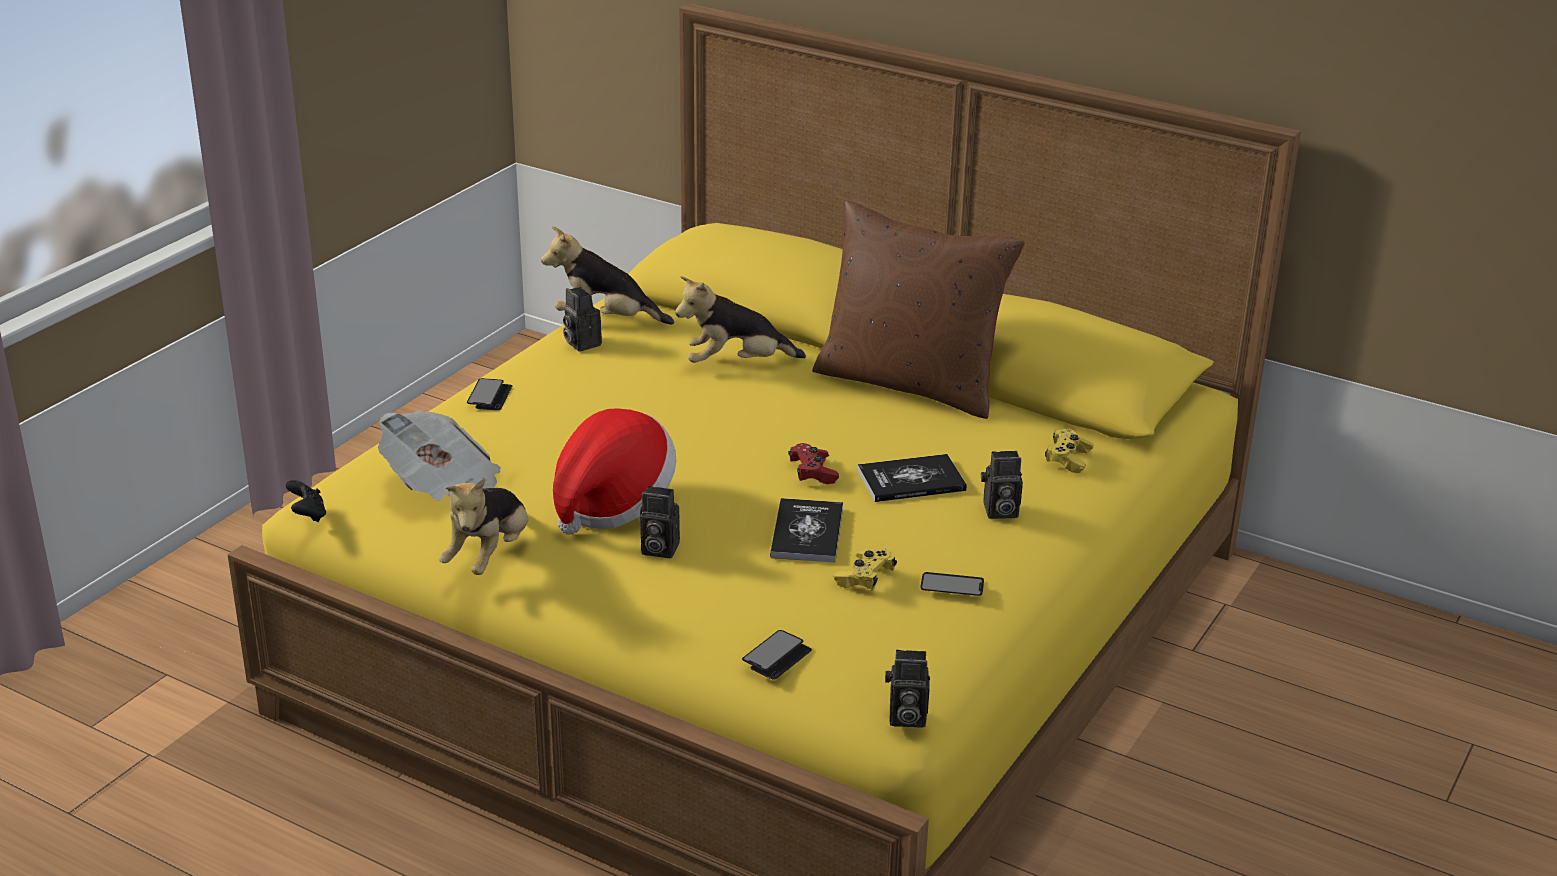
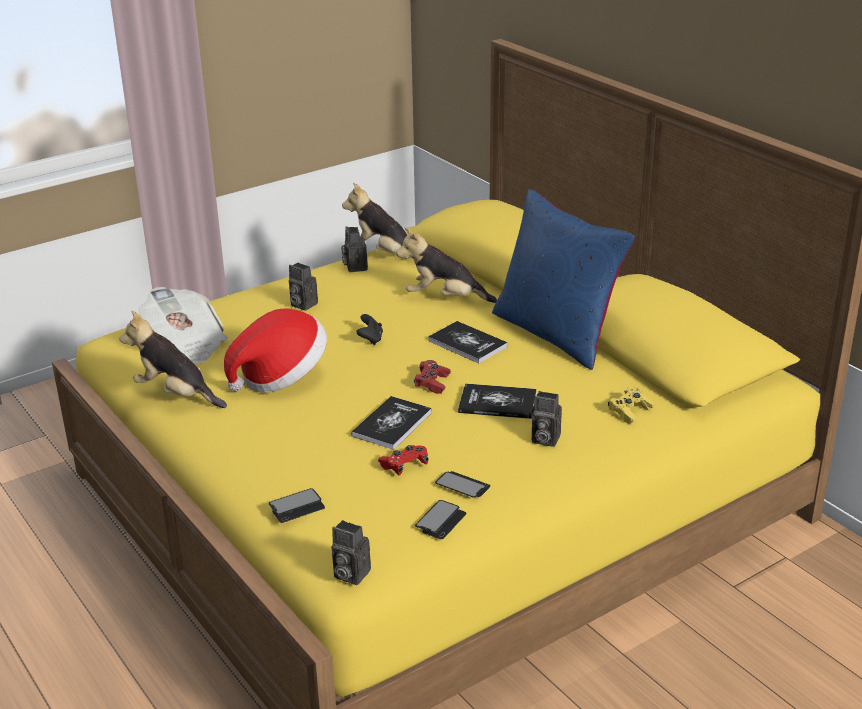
camera: 25 degrees right, 0 degrees up
black game controller [286,480,326,522] -> black game controller moved to [356,314,383,345]
plush toy [439,478,528,575] -> plush toy turned 75 degrees clockwise [119,311,227,408]
phone [467,378,512,410] -> phone moved to [415,500,466,539]
camera [640,486,680,558] -> camera moved to [289,263,318,311]
brown pillow [812,201,1024,419] -> blue pillow [492,189,635,370]
yellow game controller [834,548,897,590] -> red game controller [378,445,429,475]
none -> book [428,321,508,364]

